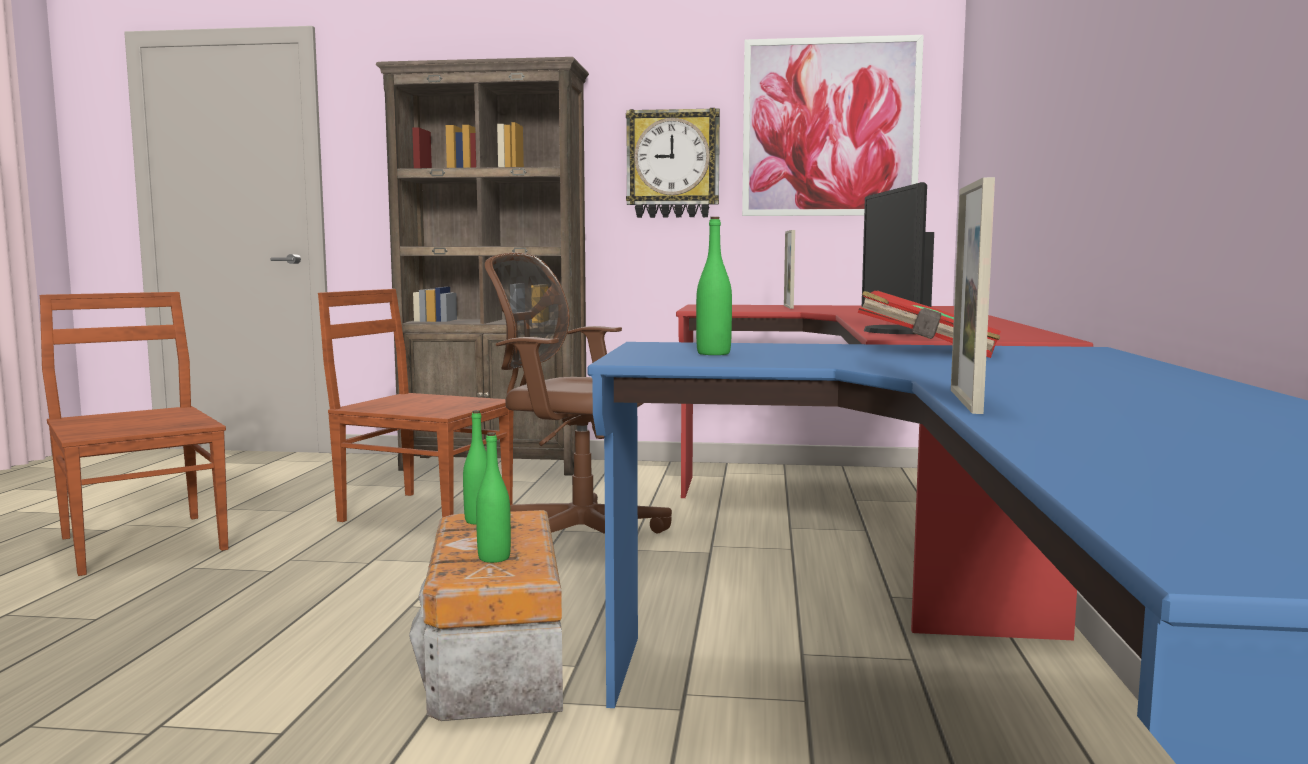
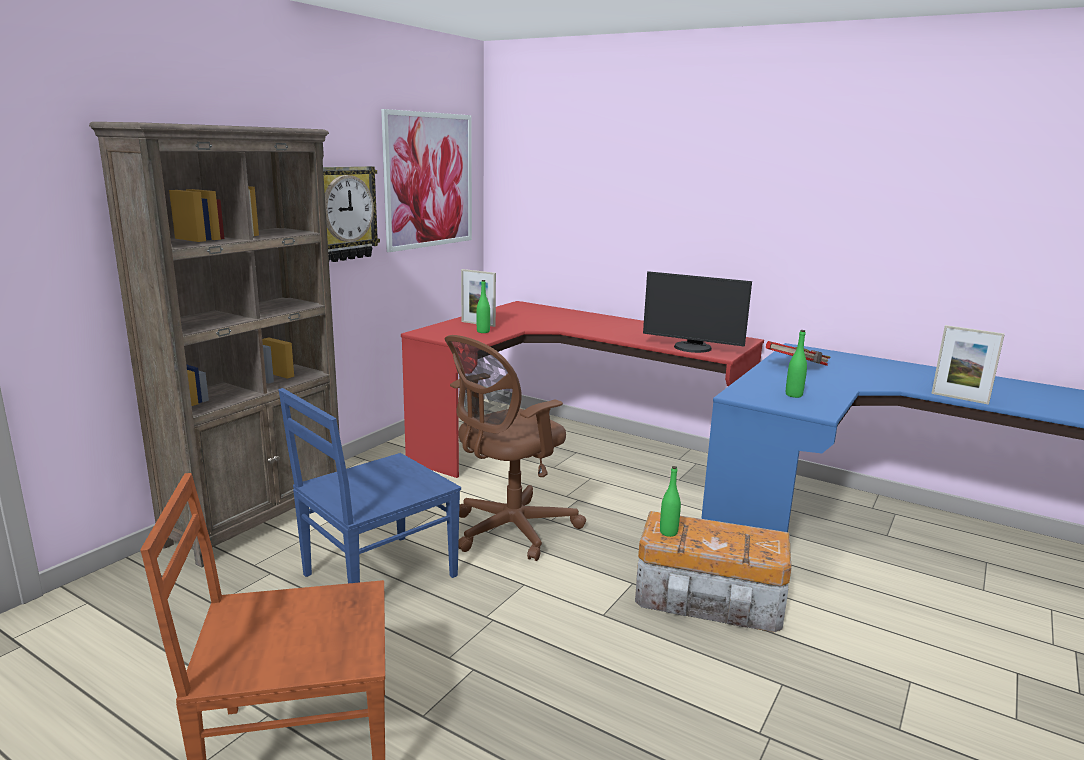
camera: 65 degrees left, 10 degrees up
brown chair [318,289,513,522] -> blue chair [278,388,461,583]
green bottle [476,432,511,563] -> green bottle moved to [476,280,490,333]

